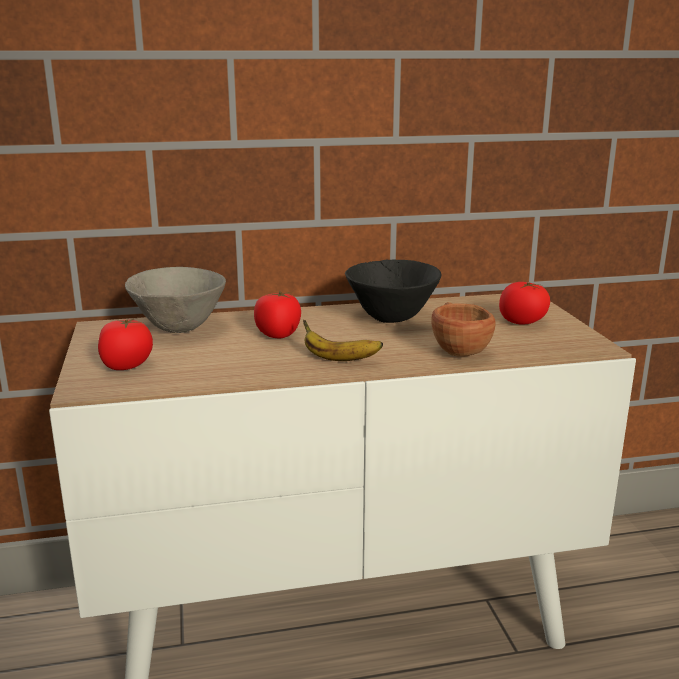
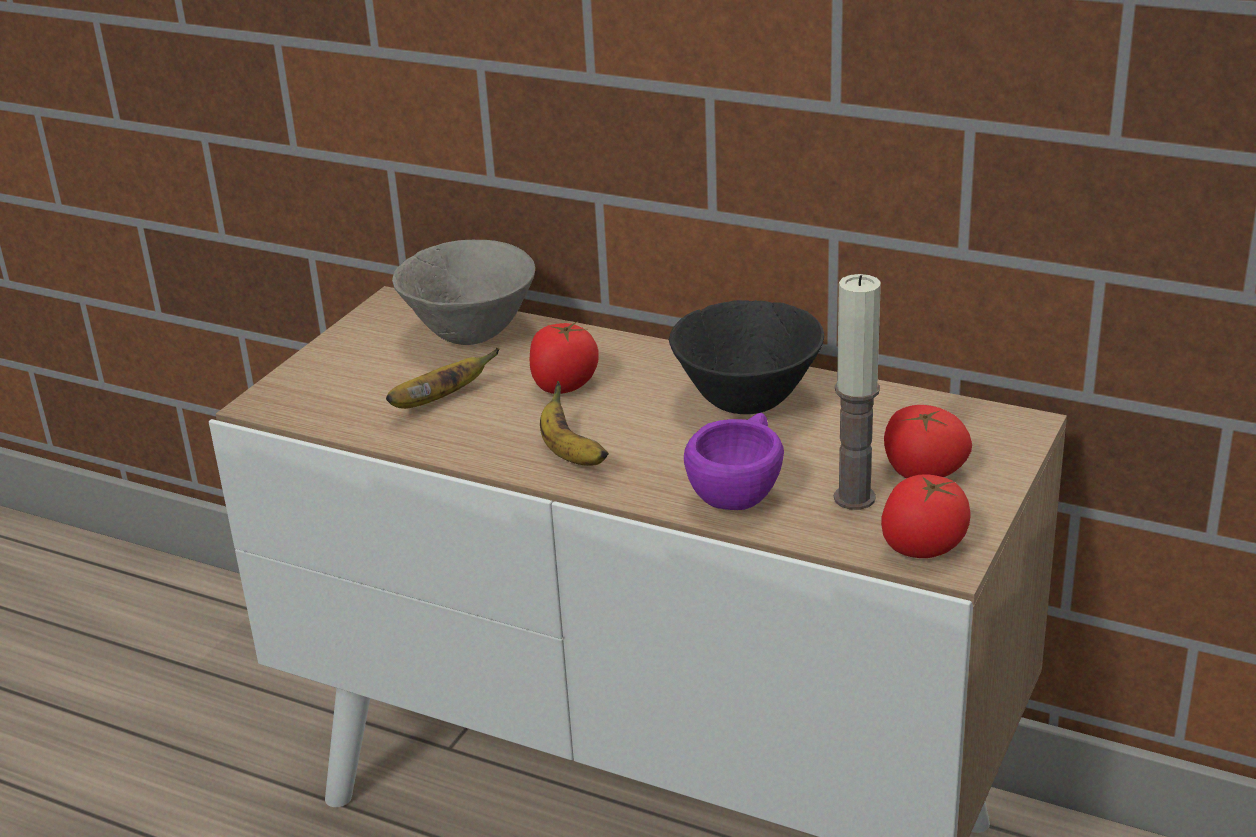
camera: 40 degrees right, 10 degrees up
tomato [98,318,153,370] -> tomato moved to [881,474,970,558]
brown cup [431,302,495,356] -> purple cup [684,413,784,510]
none -> banana [386,348,499,409]
none -> candle [834,274,881,510]

